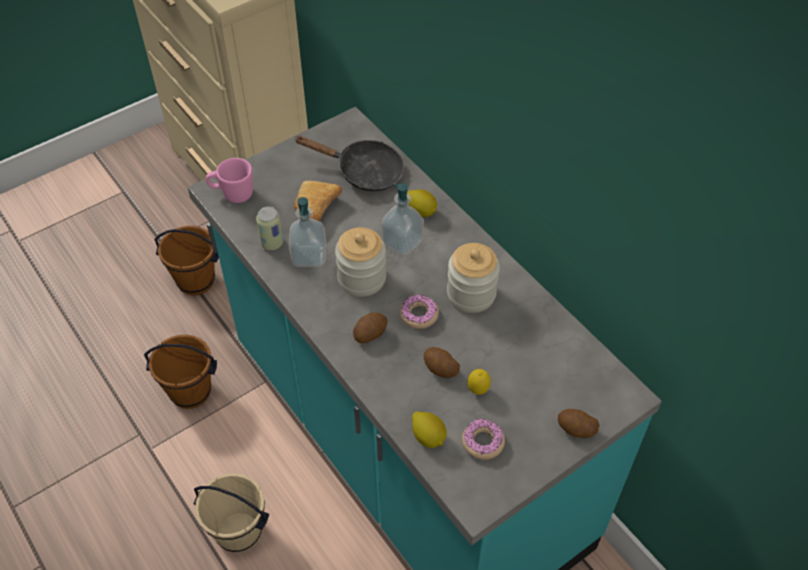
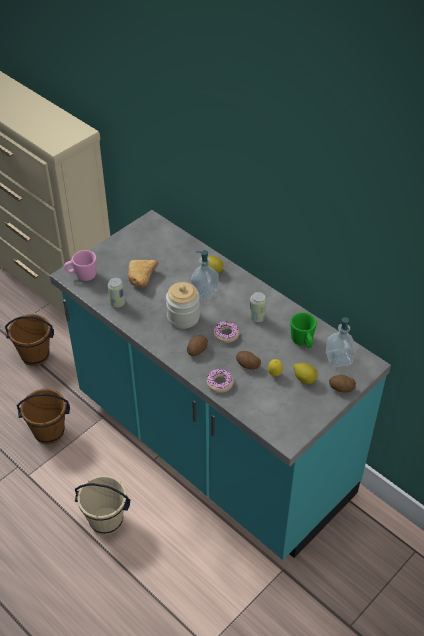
camera: 10 degrees left, 5 degrees down
soap dispenser [289,197,326,267] -> soap dispenser moved to [326,317,356,367]
black frying pan [294,136,404,192] -> none
lemon [412,411,447,448] -> lemon moved to [294,363,318,384]
jar [447,243,500,313] -> can [249,292,267,322]
donut [462,419,505,460] -> donut moved to [207,369,234,393]
none -> green mug [290,312,317,348]

